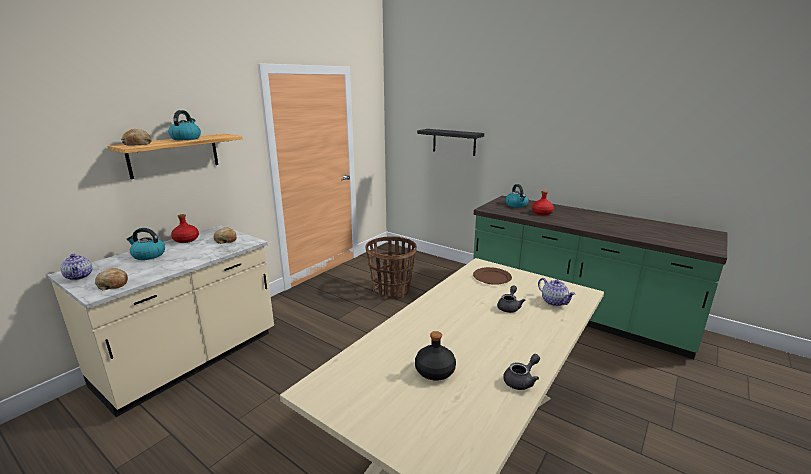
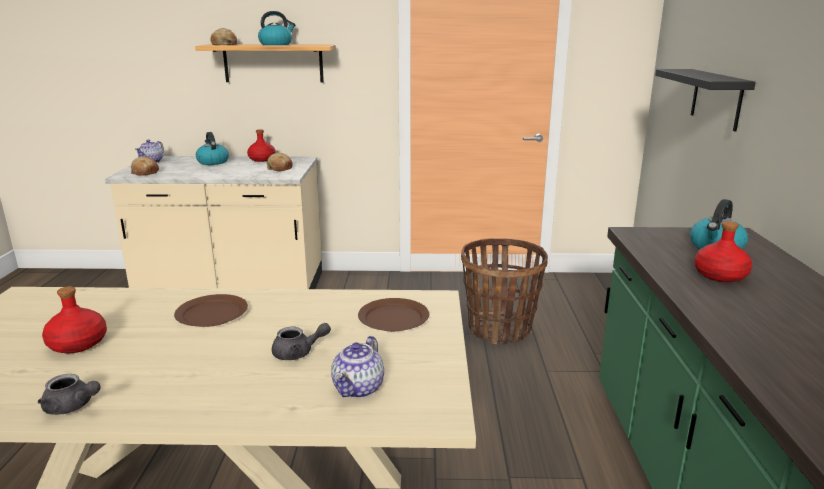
camera: 55 degrees right, 0 degrees up
black bottle [415,331,456,381] -> red bottle [42,286,107,353]
none -> brown plate [174,294,248,327]

